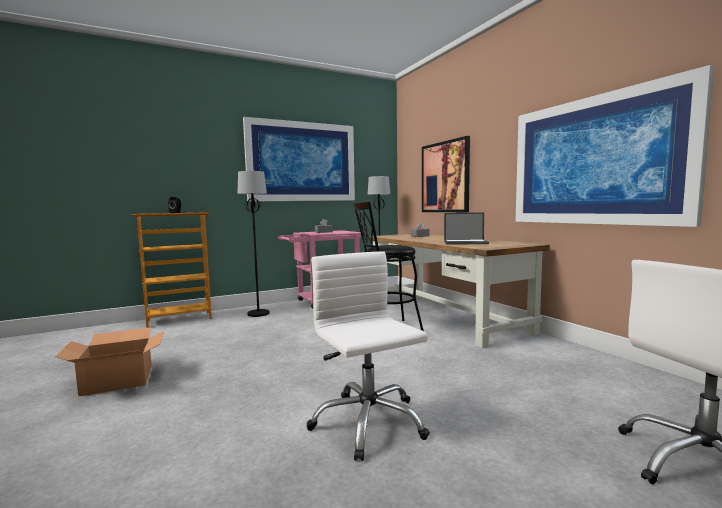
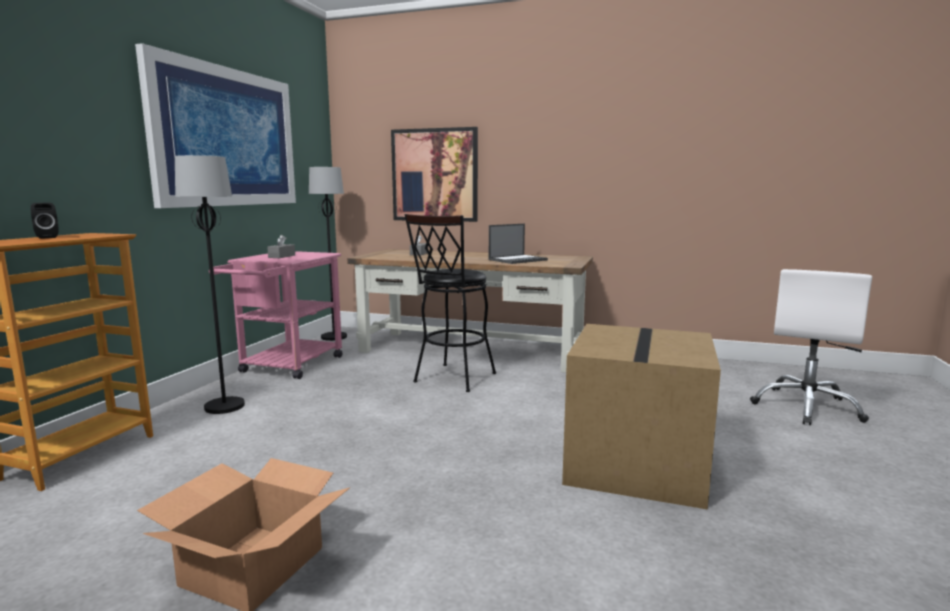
camera: 45 degrees left, 5 degrees up
white office chair [307,251,430,461] -> cardboard box [562,324,721,510]
picture [516,65,714,227] -> none

